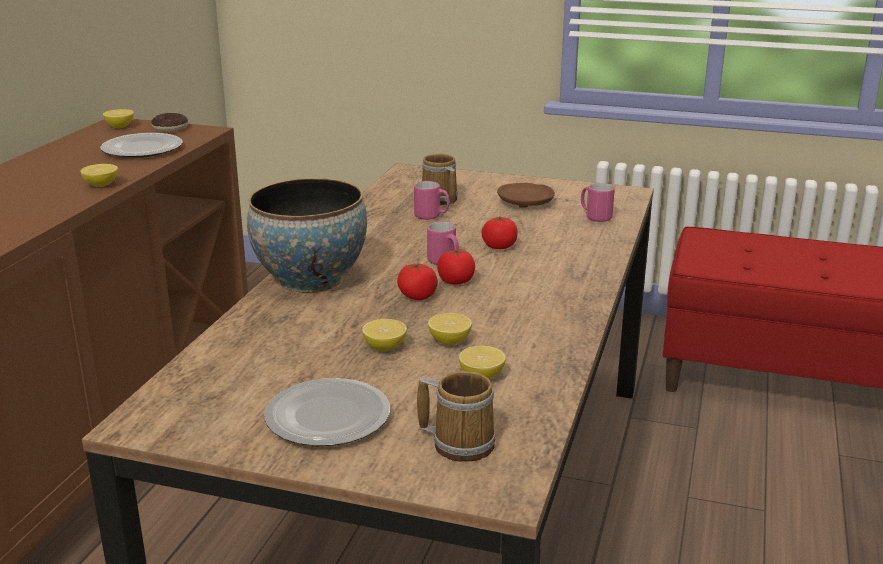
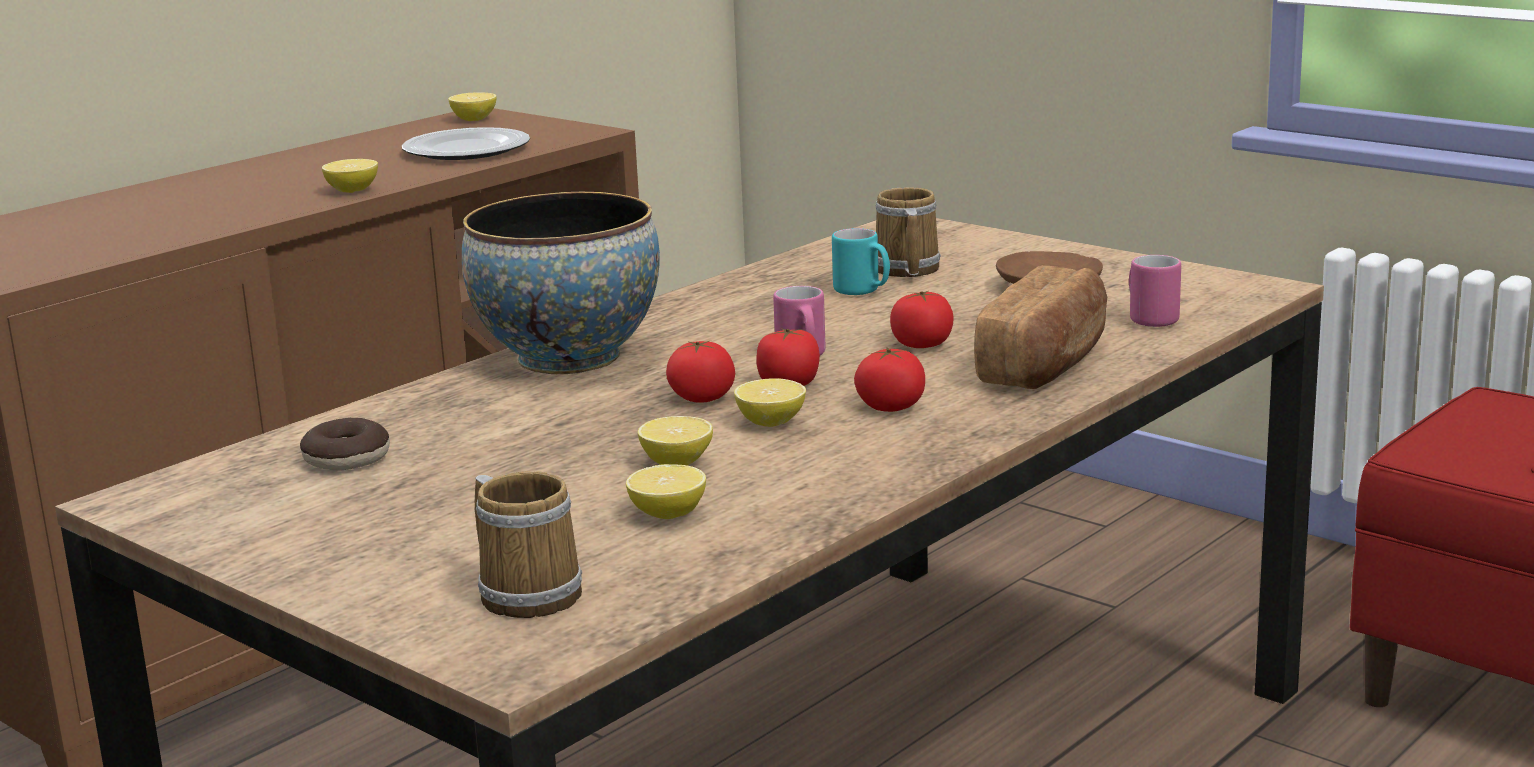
camera: 25 degrees right, 5 degrees down
donut [151,113,188,132] -> donut moved to [300,418,390,471]
plate [264,378,390,446] -> none
lemon [362,319,407,351] -> lemon moved to [734,378,806,427]
pink mug [414,181,450,220] -> turquoise mug [832,228,890,295]
none -> tomato [854,348,925,412]
none -> bread [974,266,1107,389]

